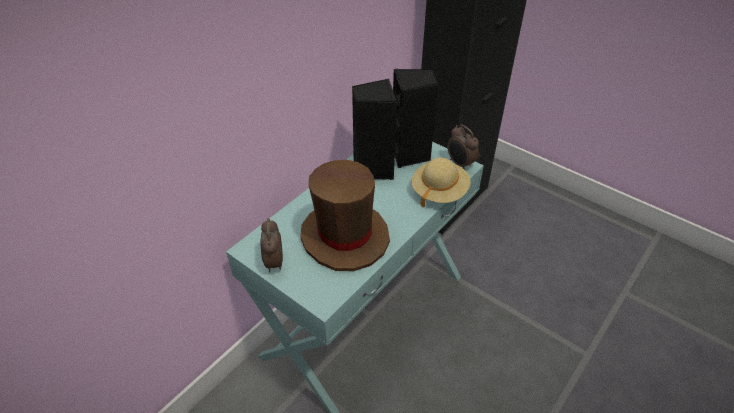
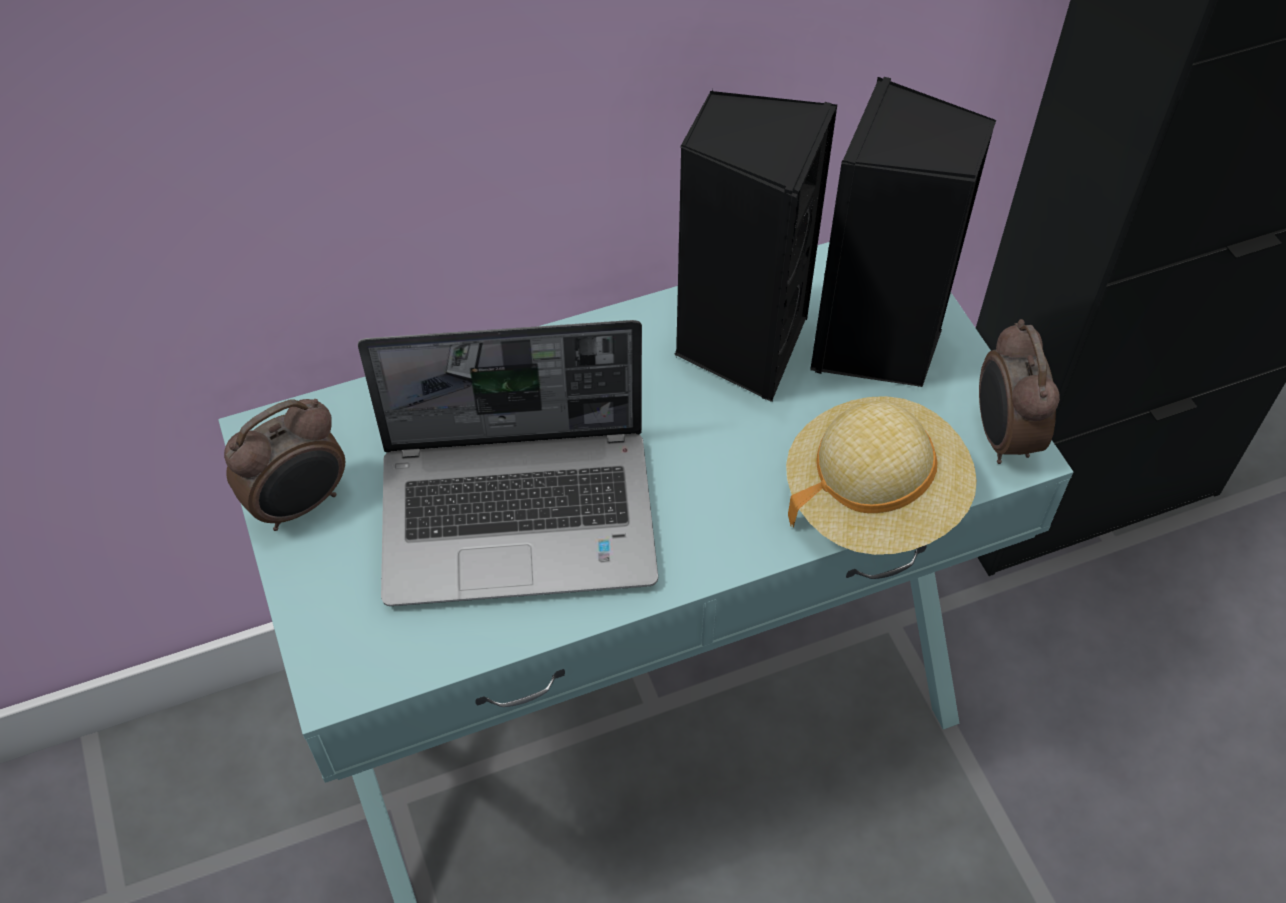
camera: 30 degrees right, 10 degrees up
alarm clock [260,218,283,272] -> alarm clock turned 150 degrees counterclockwise [224,399,345,531]
brown hat [300,160,390,271] -> laptop [358,320,658,606]

